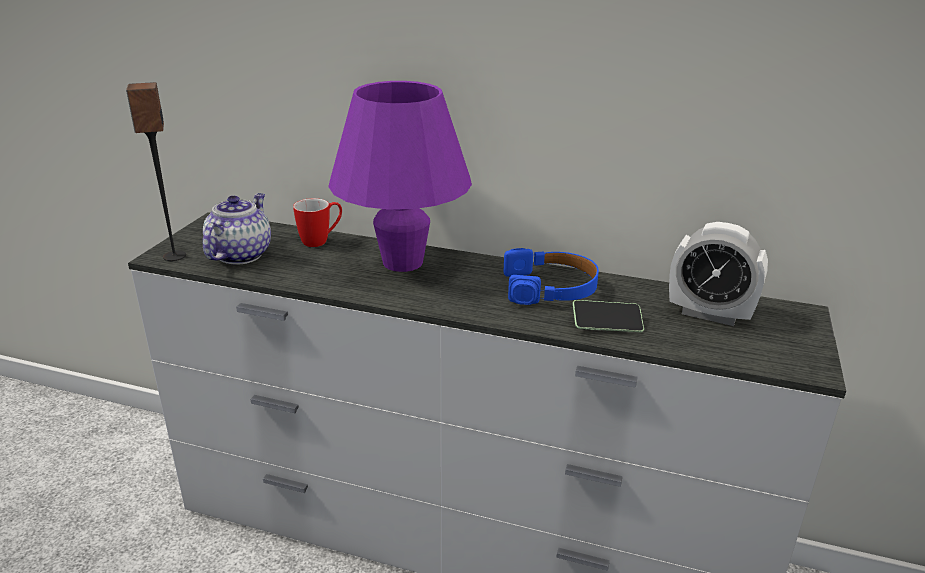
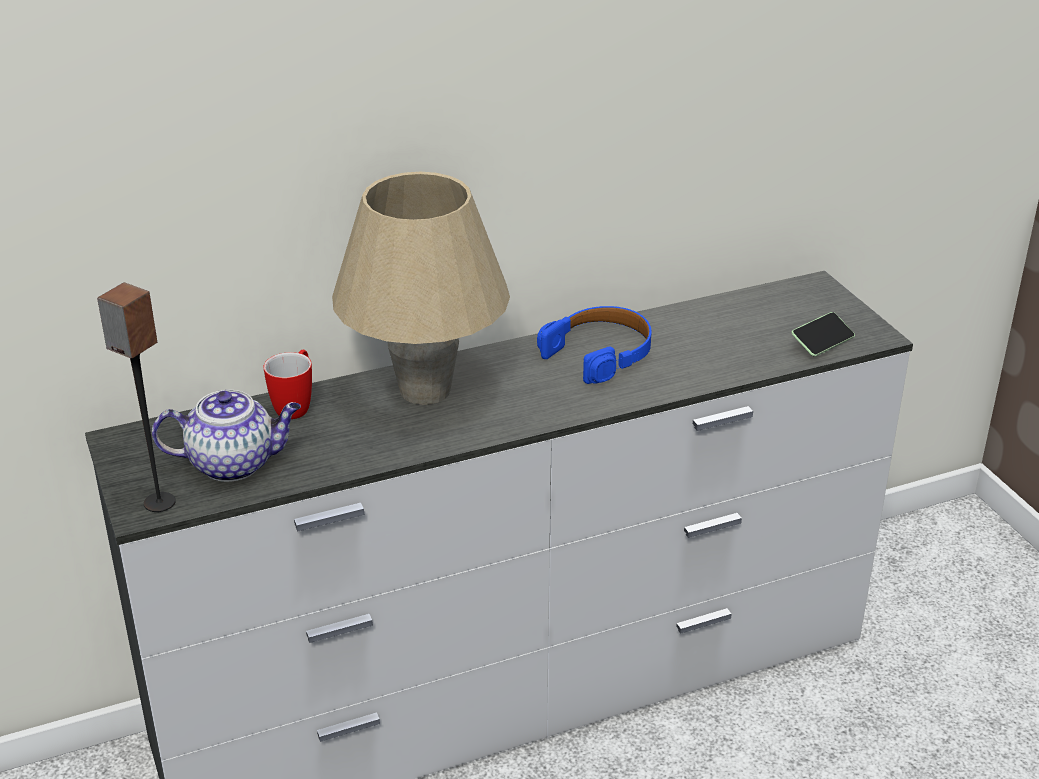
camera: 40 degrees left, 5 degrees up
teapot [203,193,271,264] -> teapot turned 105 degrees clockwise [152,390,301,482]
purple table lamp [328,81,472,272] -> beige table lamp [332,172,510,405]
phone [573,300,644,332] -> phone moved to [791,312,855,356]
alarm clock [669,222,768,326] -> none

